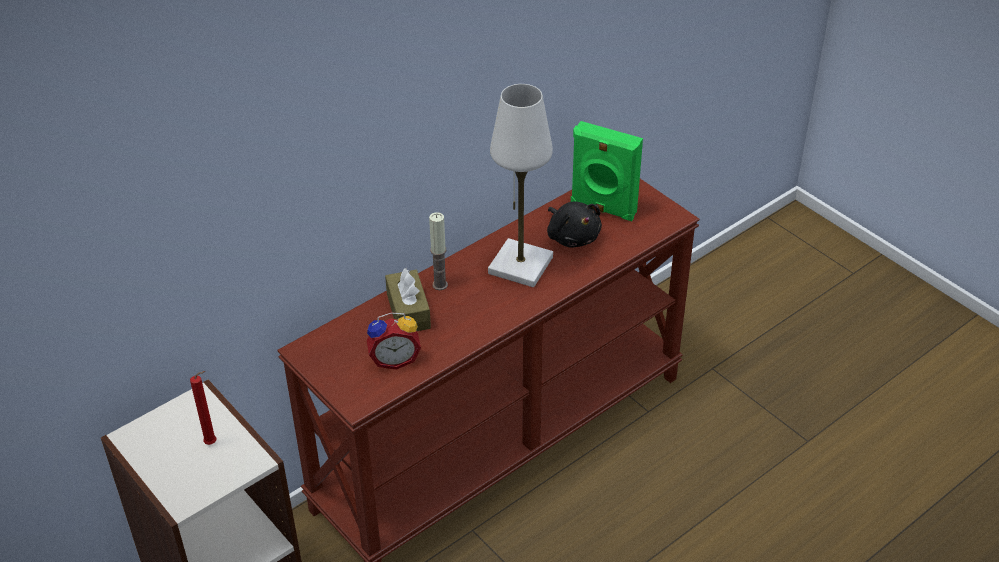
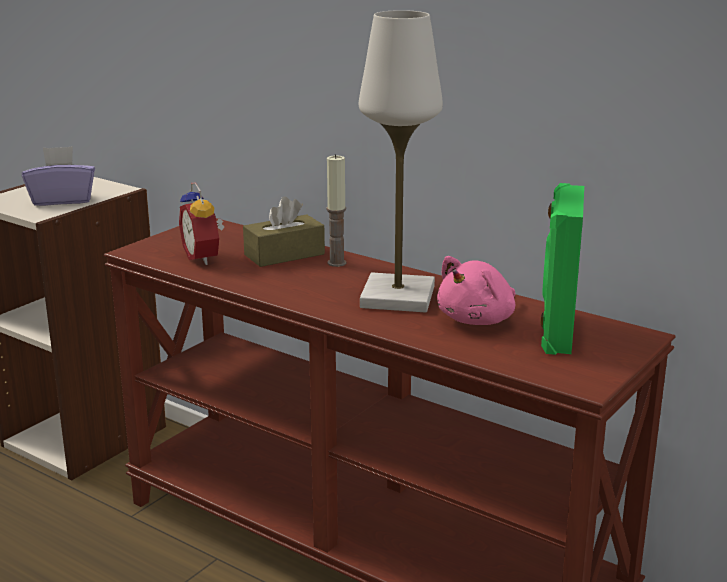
camera: 75 degrees right, 20 degrees down
red candle [190,371,216,445] -> purple tissue box [22,146,95,206]
black plush toy [547,202,602,248] -> pink plush toy [437,256,516,325]

